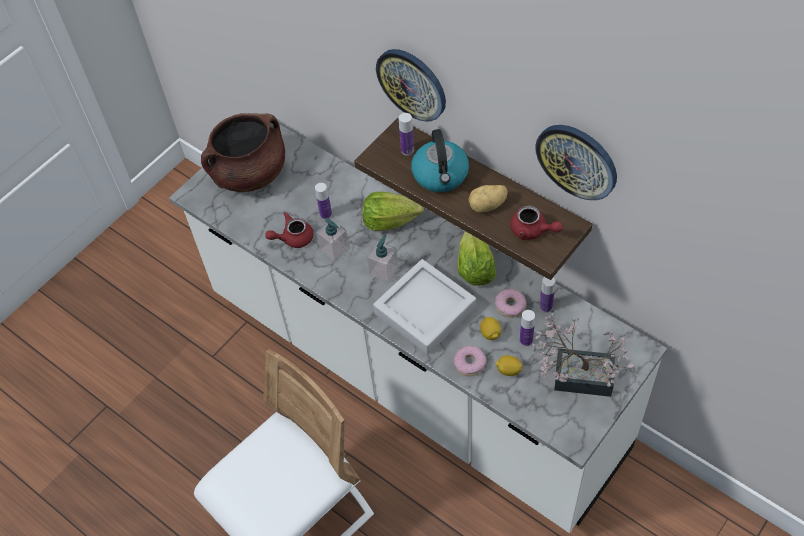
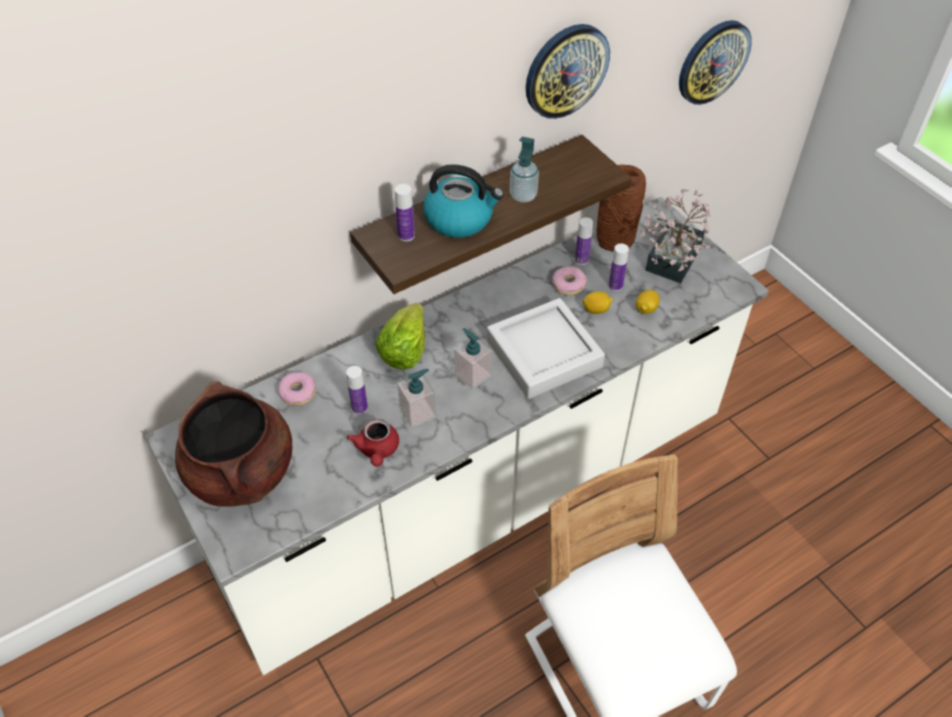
camera: 75 degrees left, 5 degrees down
wall clock [376,49,446,122] -> wall clock moved to [679,20,752,105]
donut [454,346,487,376] -> donut moved to [278,372,316,406]
lettuce [458,231,496,286] -> none
potato [469,185,508,213] -> soap dispenser [510,137,539,203]
red teapot [510,206,563,240] -> none
none -> brown vase [596,164,646,252]

